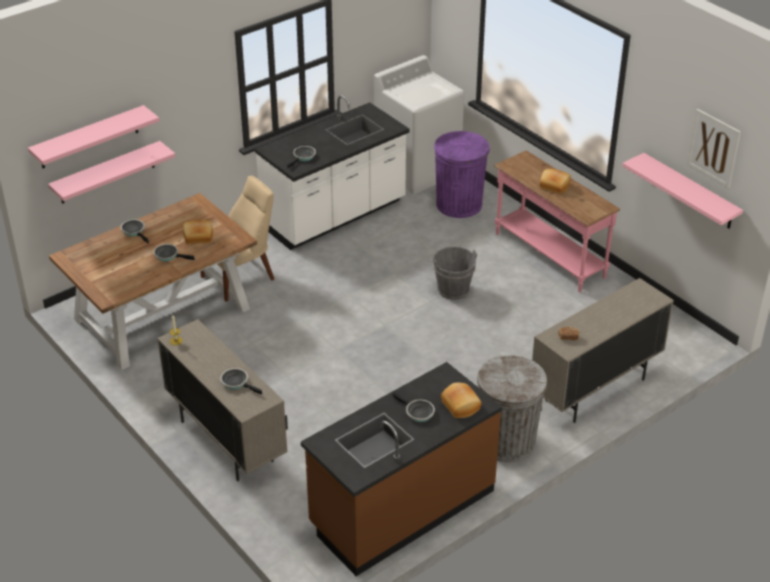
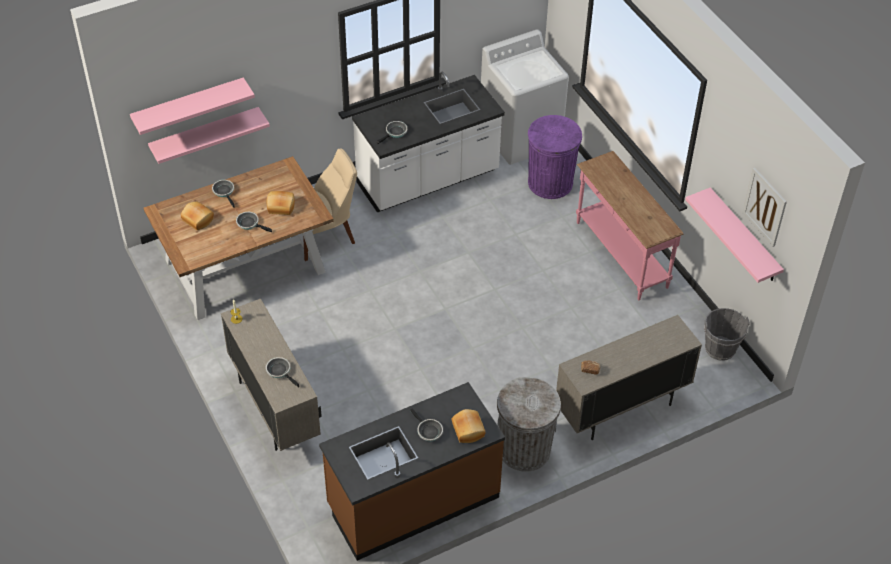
camera: 10 degrees right, 10 degrees up
grey bucket [433,246,477,300] -> grey bucket moved to [704,308,750,361]
bread [540,169,571,194] -> bread moved to [181,202,214,230]

